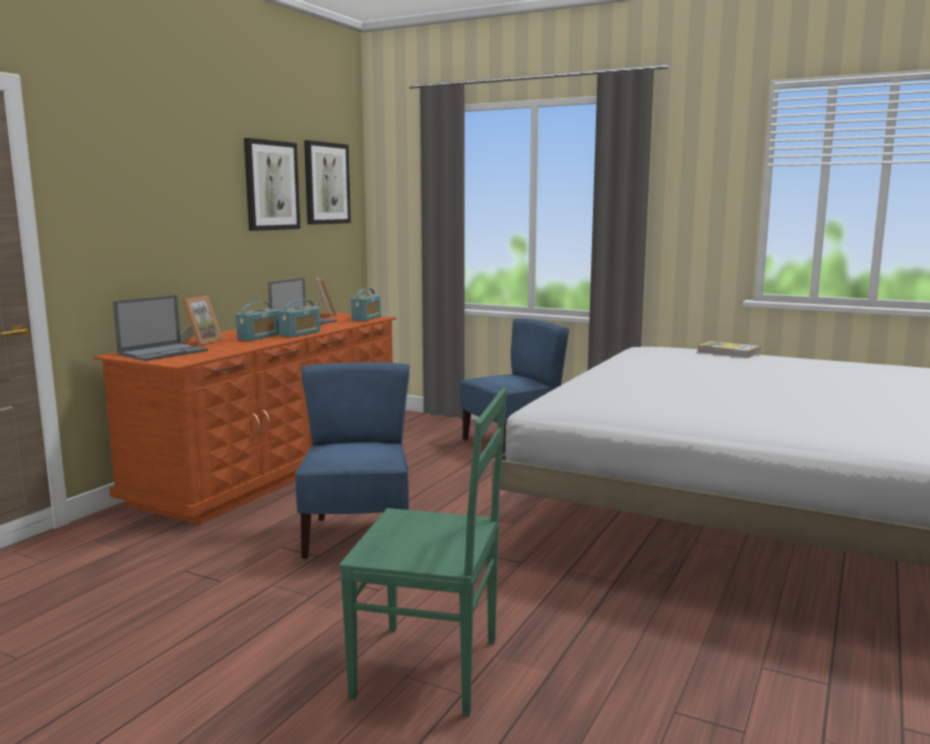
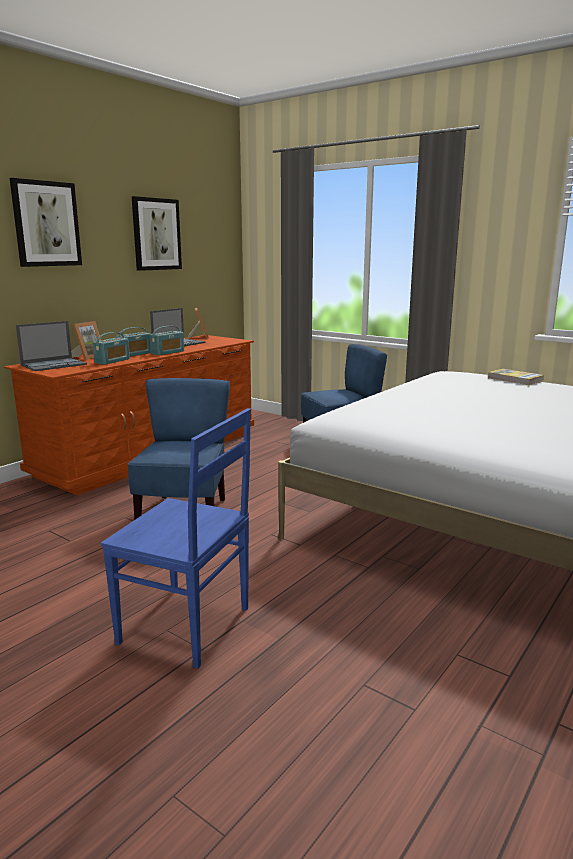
camera: 10 degrees right, 5 degrees up
picture [304,140,351,225] -> picture moved to [10,178,82,267]
green chair [339,388,507,716] -> blue chair [101,408,251,669]
radio [351,288,381,321] -> radio moved to [93,332,130,365]

